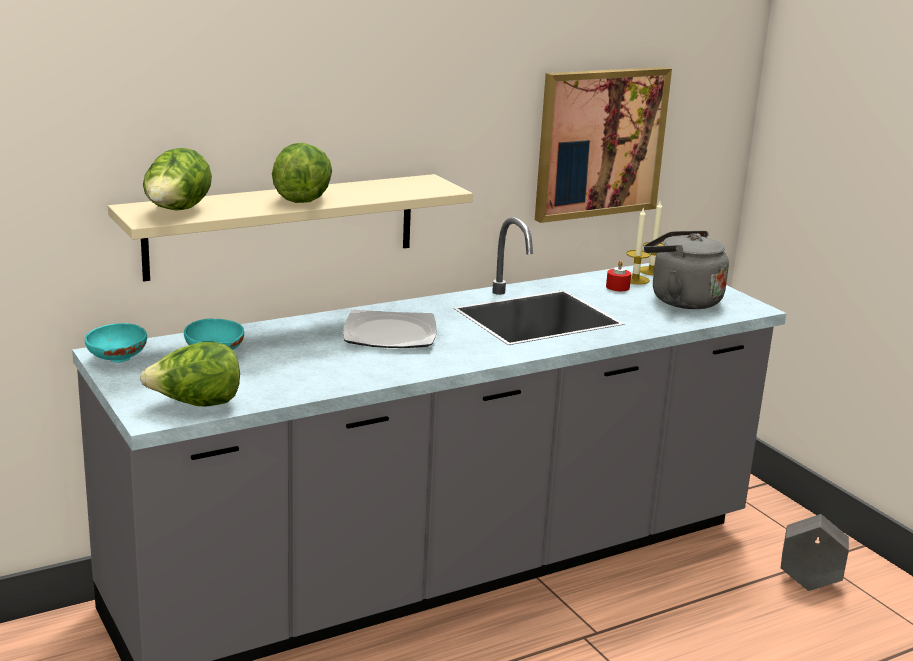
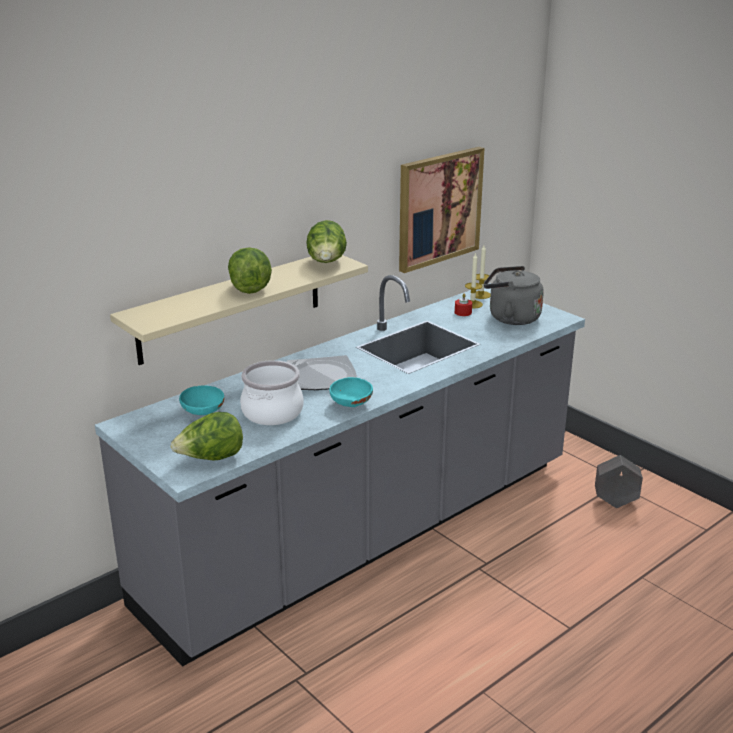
camera: 10 degrees left, 5 degrees up
turquoise bowl [85,323,147,363] -> turquoise bowl moved to [329,377,373,407]
lettuce [143,148,212,211] -> lettuce moved to [306,220,347,263]
none -> cooking pot [240,360,304,425]

